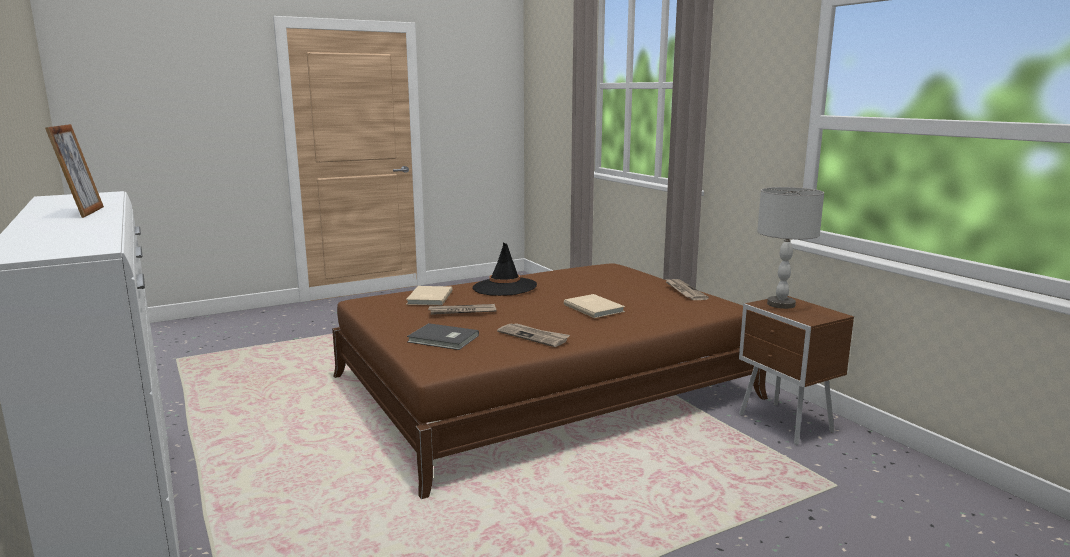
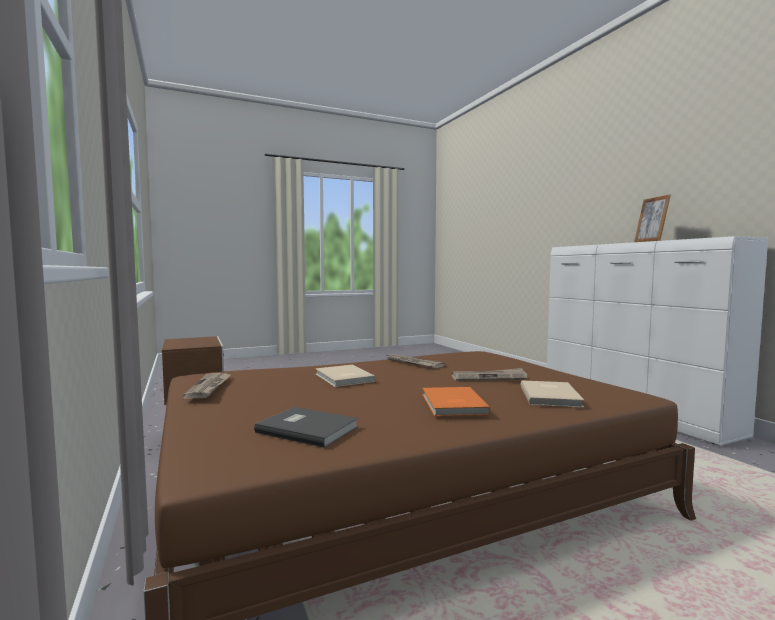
camera: 175 degrees left, 10 degrees down
grey book [407,323,479,350] -> grey book moved to [254,407,358,448]
black hat [473,243,537,296] -> orange book [422,387,491,416]
grey table lamp [757,187,824,309] -> none

